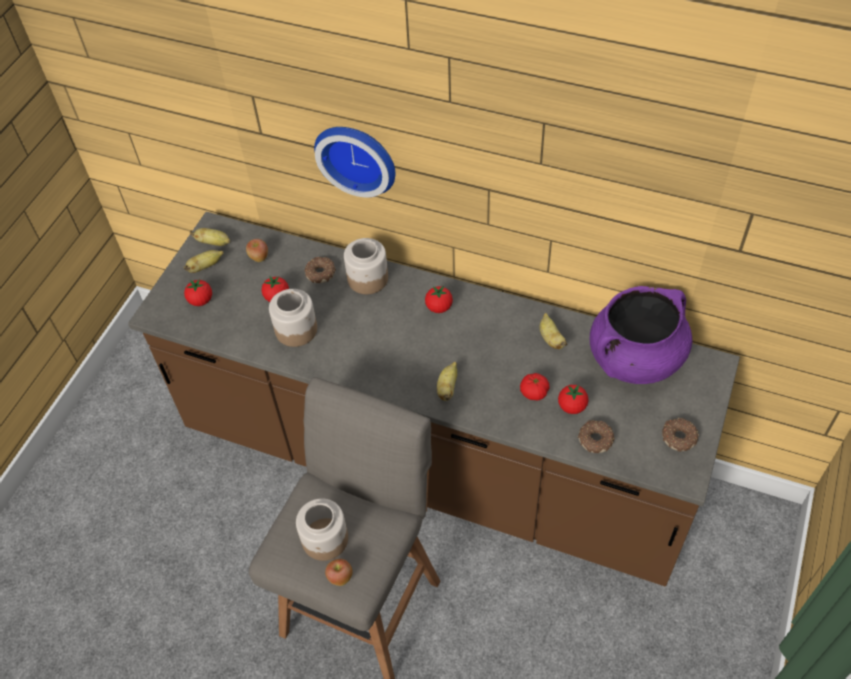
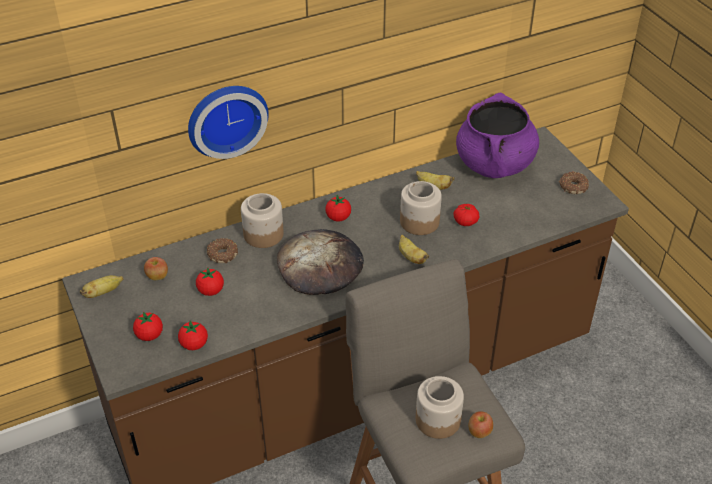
camera: 50 degrees left, 10 degrees down
banana [184,250,224,273] -> none
jar [269,289,317,347] -> jar moved to [400,181,442,235]
tomato [558,385,589,414] -> tomato moved to [178,321,208,350]
donut [578,420,615,453] -> none
none -> bread [277,229,364,295]

